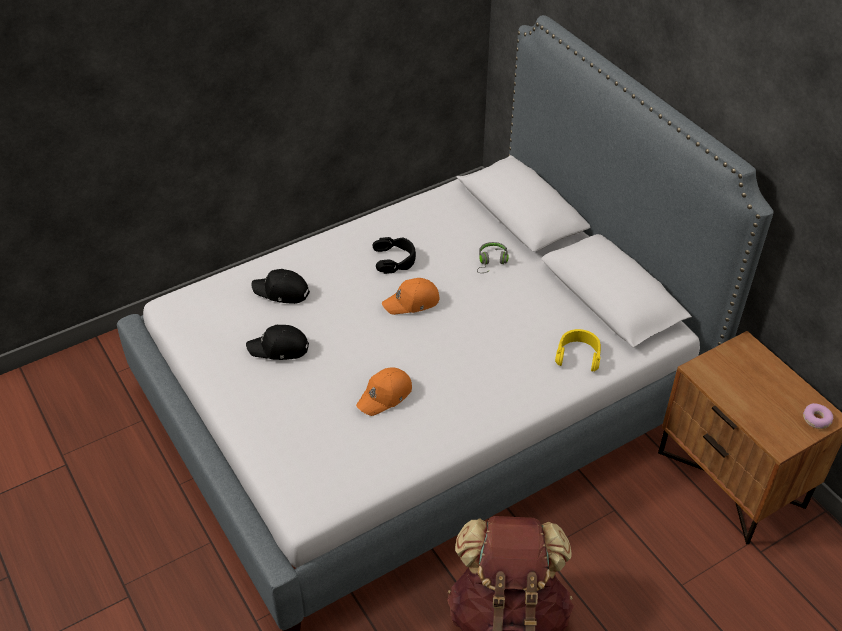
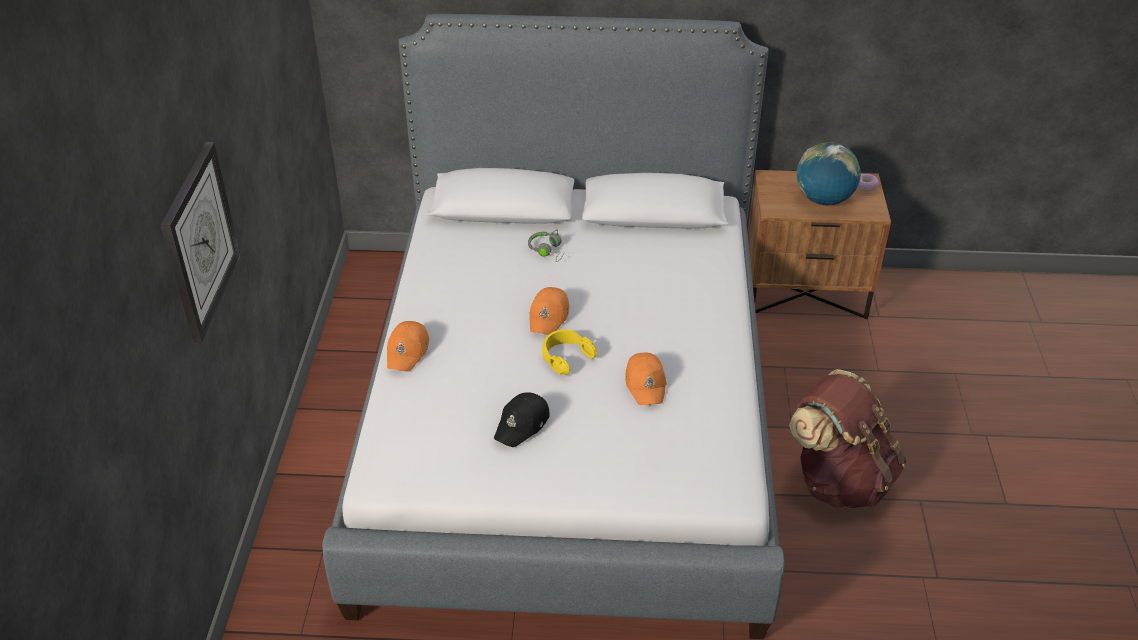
camera: 55 degrees left, 5 degrees down
black cap [251,269,310,304] -> none
black headphones [373,237,416,274] -> none
yellow headphones [555,329,601,372] -> yellow headphones moved to [542,329,597,375]
none -> wall clock [160,142,240,342]
none -> orange cap [387,321,429,372]
none -> globe [797,142,861,205]

